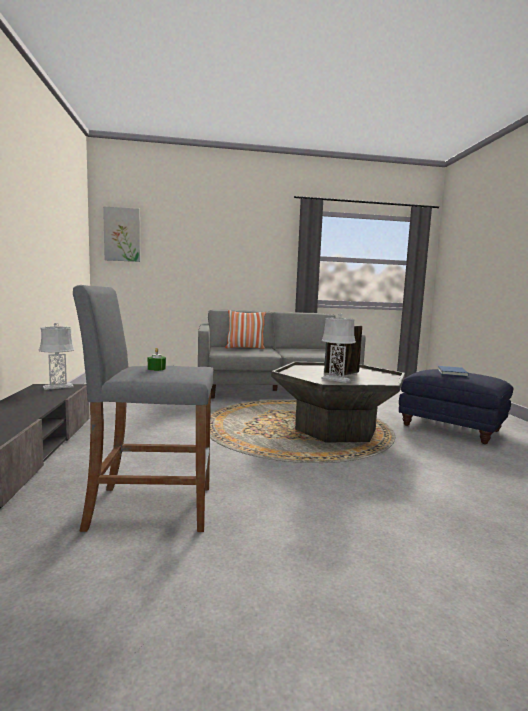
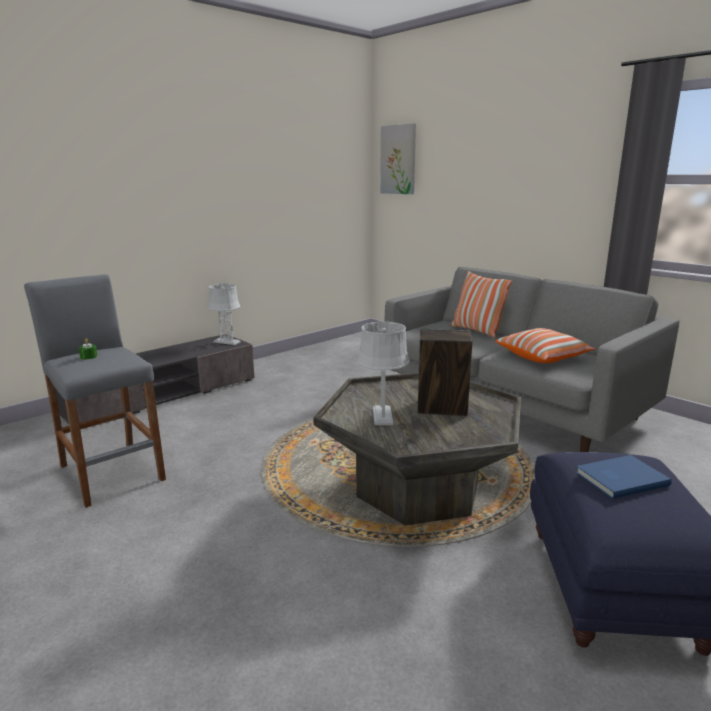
camera: 55 degrees right, 10 degrees up
none -> pillow [495,328,596,363]

